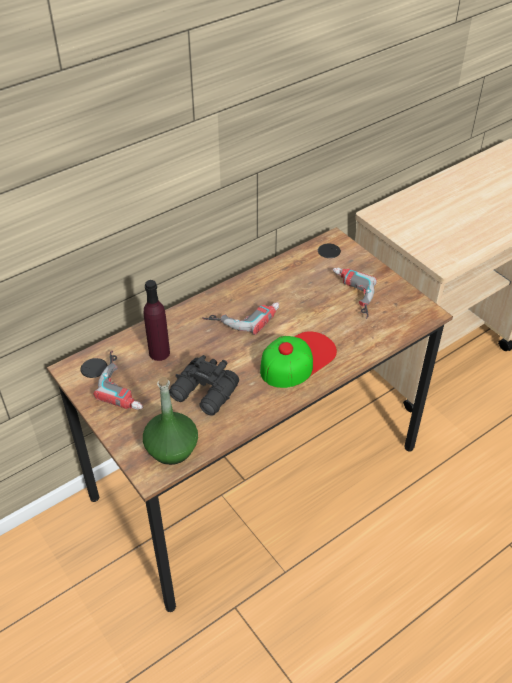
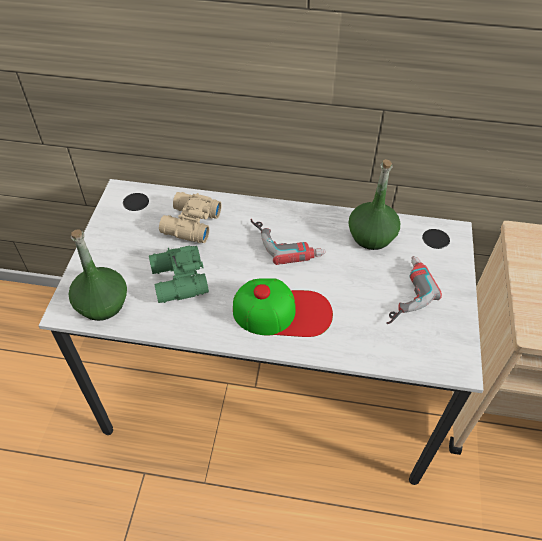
camera: 45 degrees right, 5 degrees up
brown desk [47,227,453,612] -> white desk [38,179,483,485]
power drill [94,350,143,410] -> none
purple bottle [144,280,170,361] -> beige binoculars [159,192,222,243]
black binoculars [169,355,239,416] -> green binoculars [149,246,209,303]
none -> green bottle [348,159,400,250]

